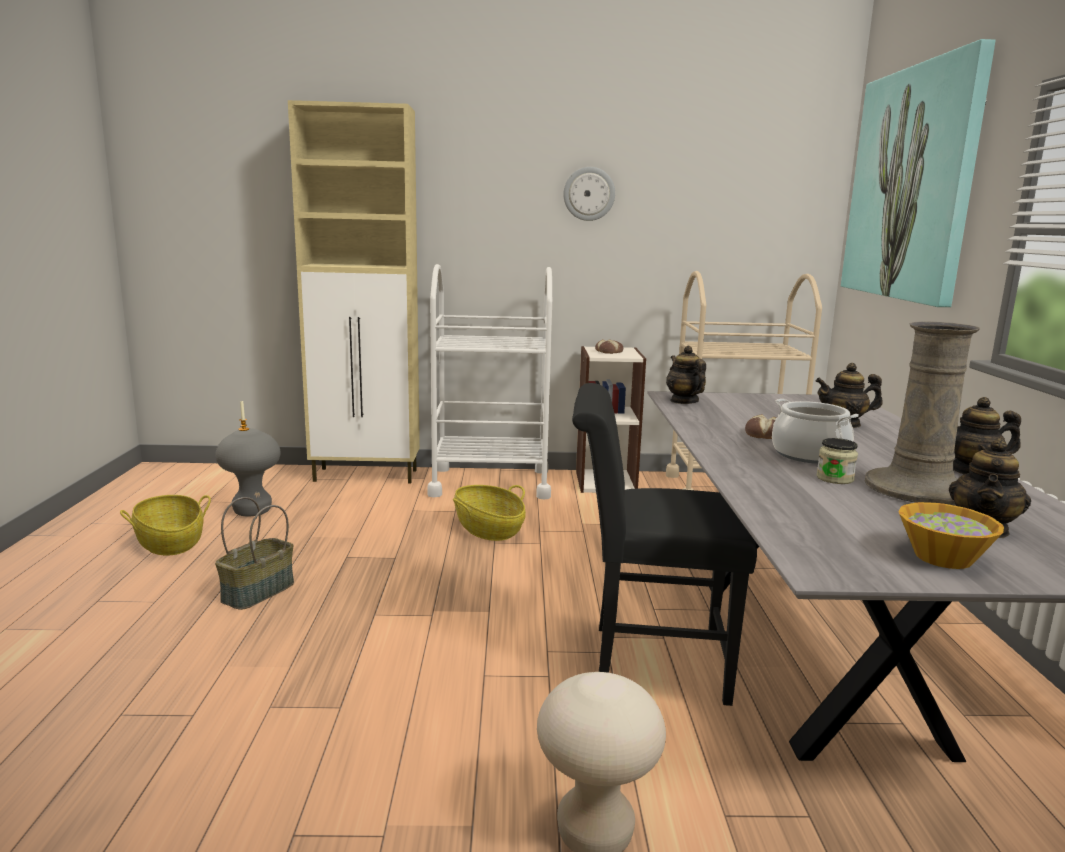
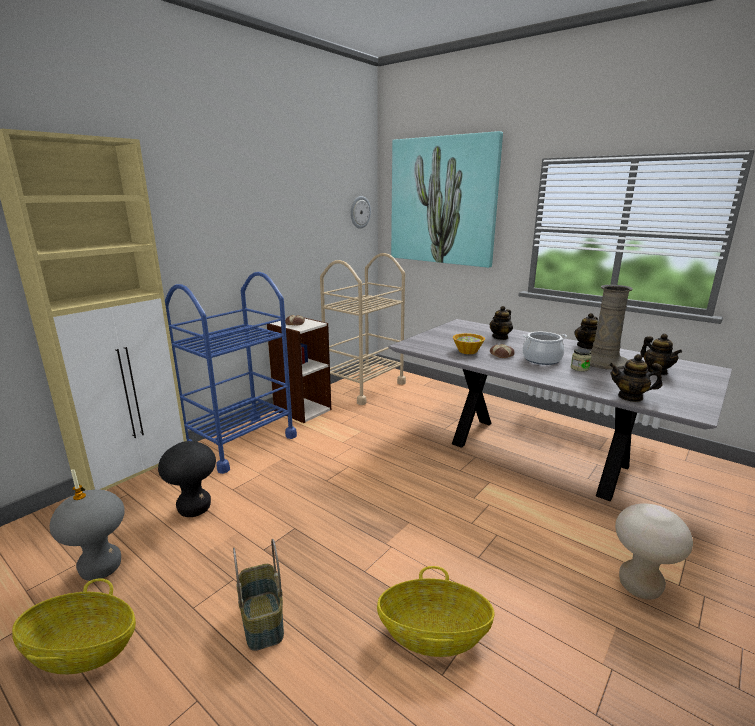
camera: 50 degrees left, 5 degrees up
white cart [427,264,552,499] -> blue cart [165,272,297,474]
basket [453,485,526,541] -> basket moved to [377,566,495,657]
wall clock [564,167,615,221] -> wall clock moved to [350,196,371,229]
black chair [572,383,757,706] -> none
teapot [666,346,706,404] -> teapot moved to [609,354,663,402]
bowl [898,502,1004,569] -> bowl moved to [453,333,485,354]
none -> black stool [158,441,216,517]

